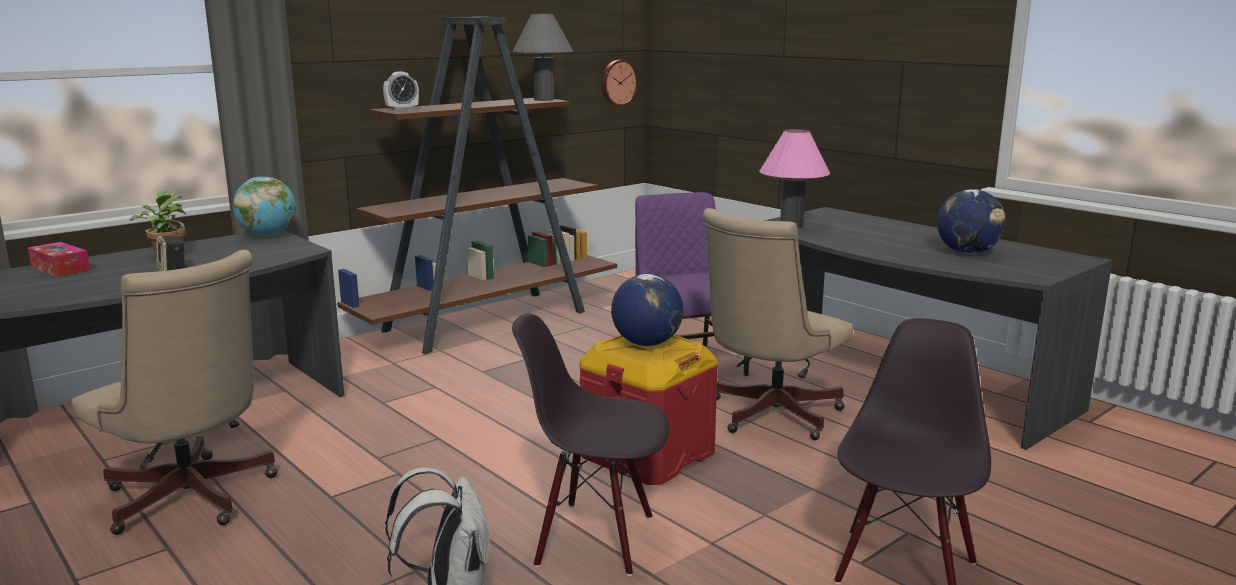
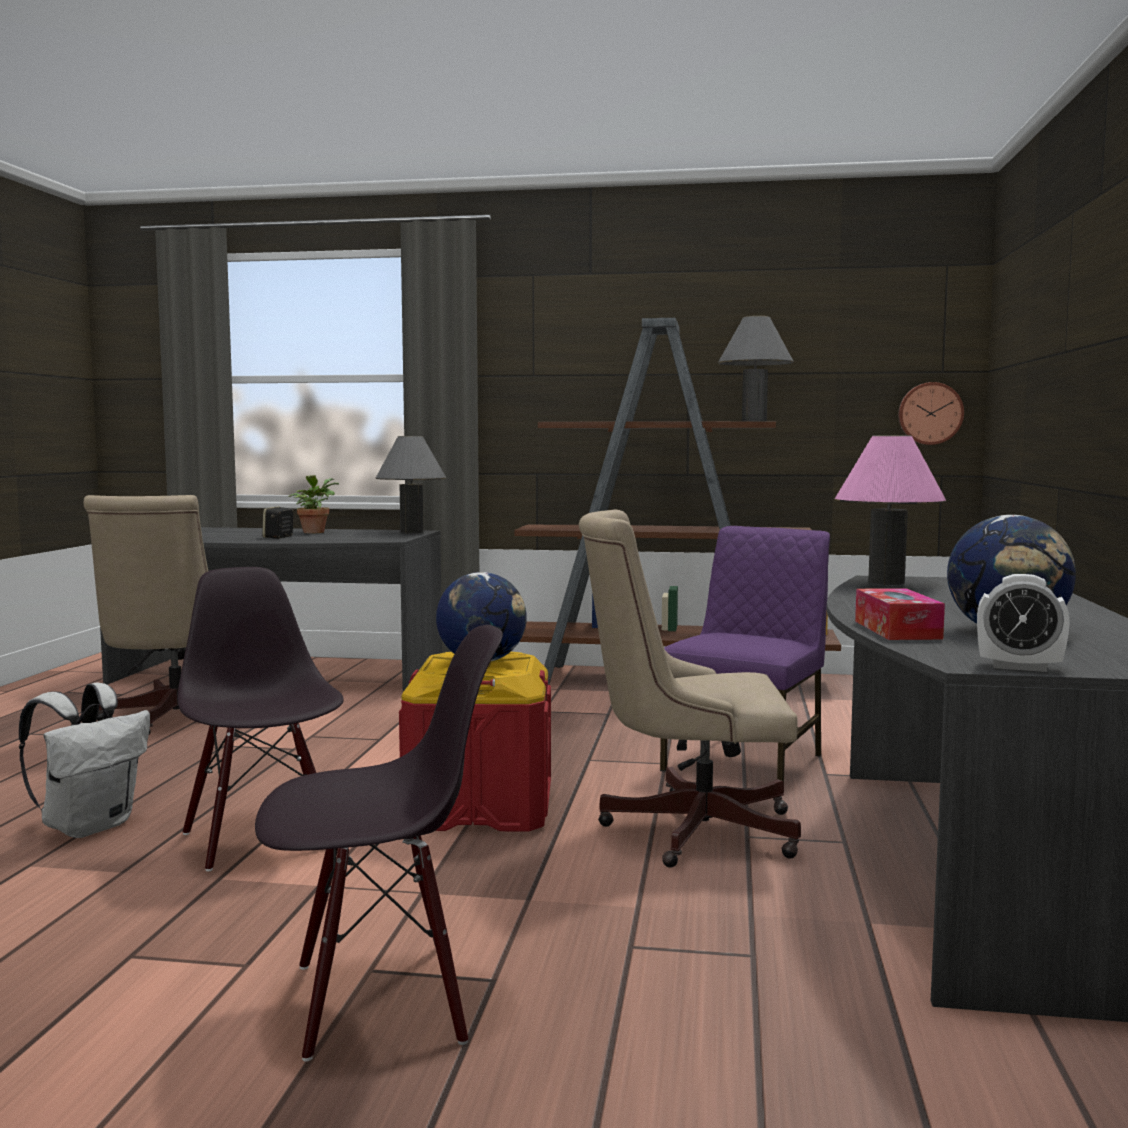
camera: 50 degrees right, 10 degrees down
tissue box [28,242,90,277] -> tissue box moved to [855,588,945,640]
globe [233,177,296,236] -> grey table lamp [376,436,446,533]
alarm clock [383,71,419,111] -> alarm clock moved to [977,574,1070,672]

